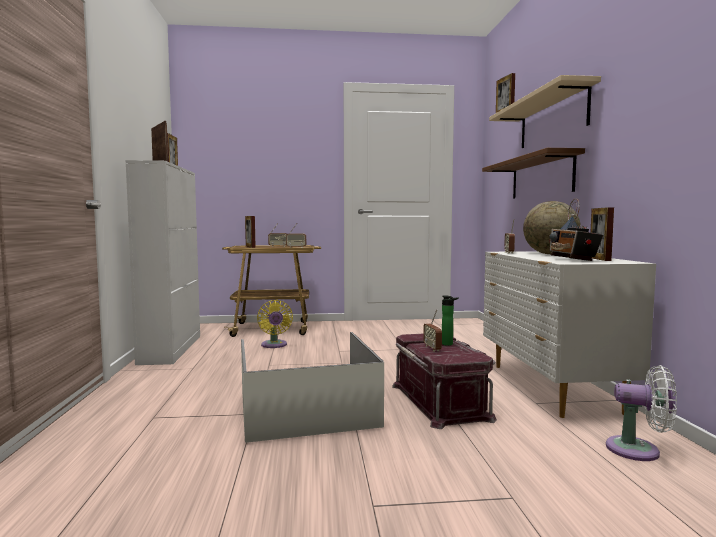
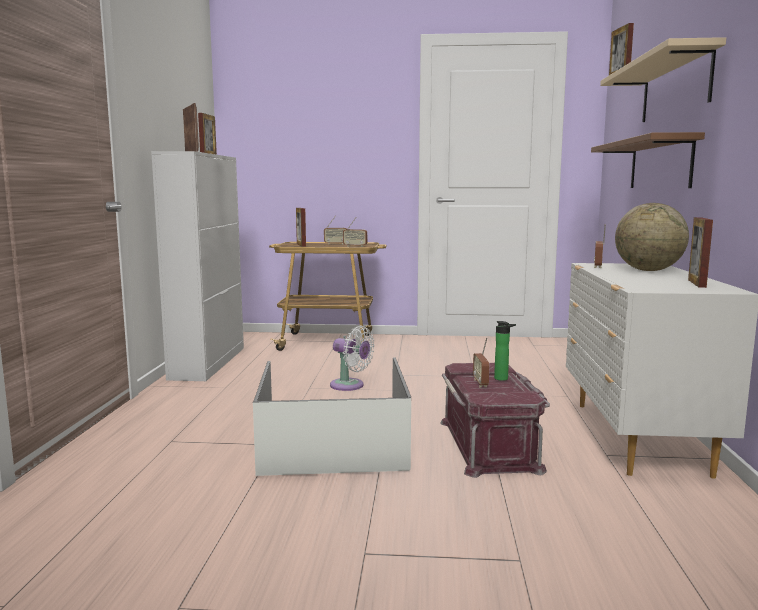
camera: 10 degrees right, 5 degrees up
yellow fan [257,300,293,348] -> none
radio [549,198,603,261] -> none
white fan [606,365,677,461] -> white fan moved to [330,326,375,391]

